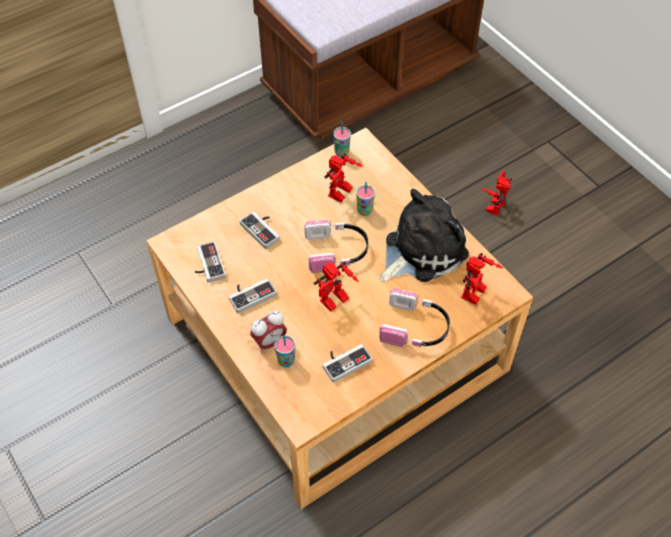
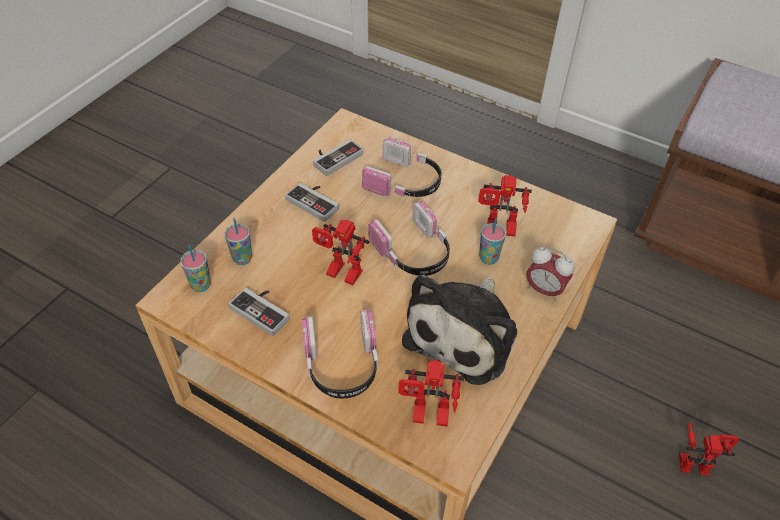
camera: 65 degrees right, 5 degrees down
game controller [240,212,280,249] -> headphones [362,138,442,198]
alarm clock [250,311,287,353] -> alarm clock moved to [526,247,574,301]
cup [333,123,351,157] -> cup moved to [180,245,211,292]
plush toy [380,189,469,282] -> plush toy turned 90 degrees clockwise [402,275,517,385]

